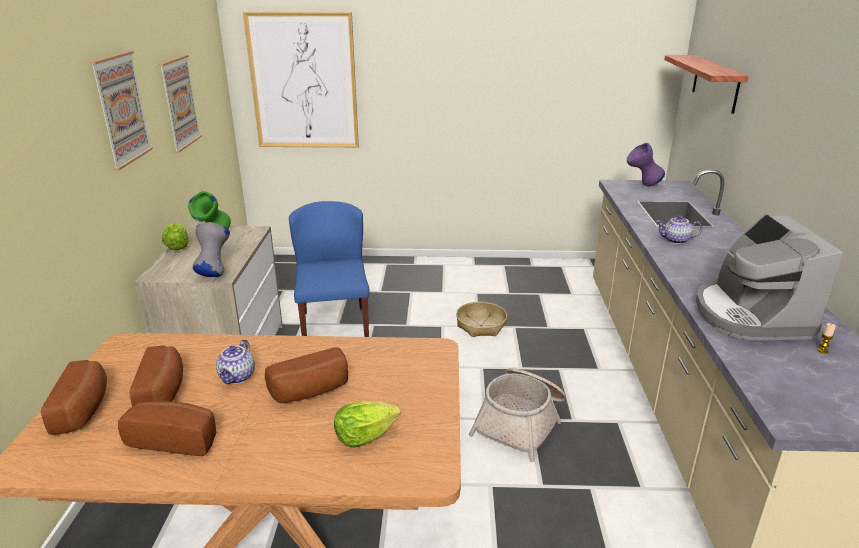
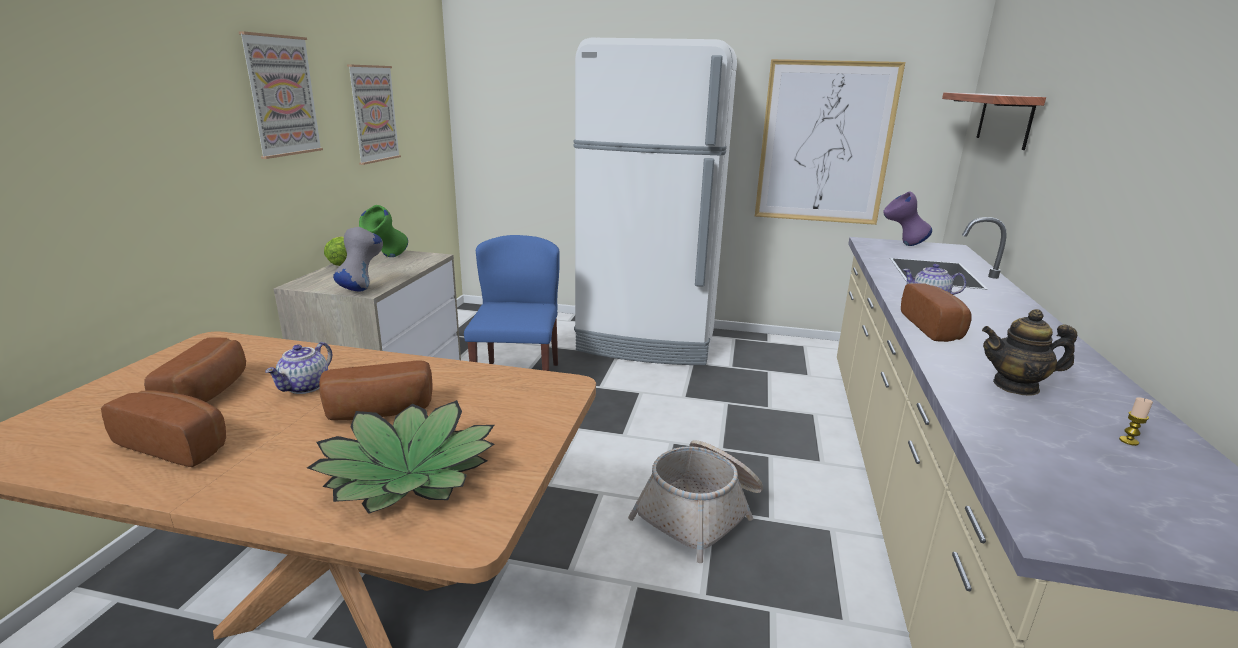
camera: 10 degrees right, 5 degrees down
bread [41,360,107,435] -> bread moved to [901,283,971,342]
picture [243,12,359,148] -> picture moved to [755,59,905,225]
lettuce [334,401,401,448] -> potted plant [307,400,495,514]
basket [456,302,507,337] -> none
coffee machine [696,214,843,340] -> teapot [982,309,1077,396]
none -> white fridge [574,38,737,365]

